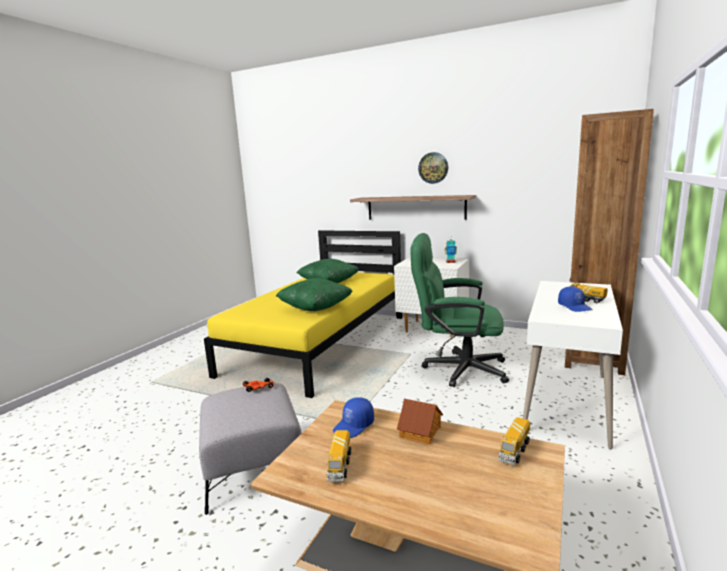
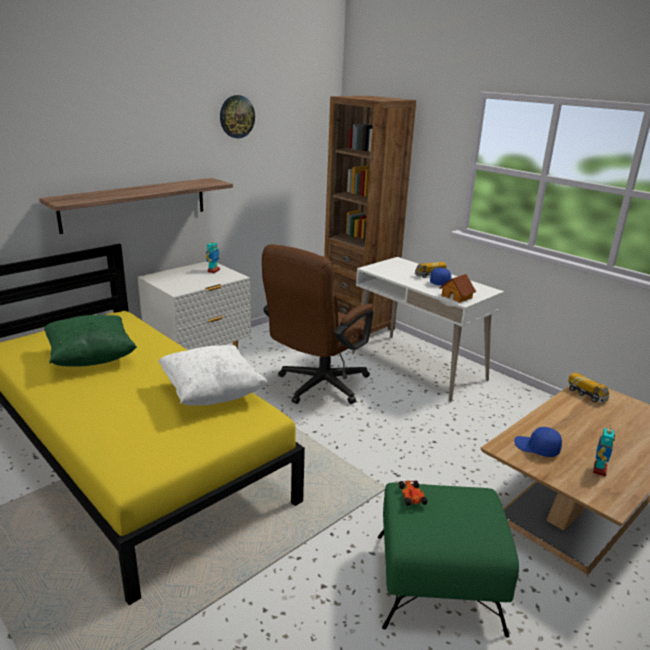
camera: 70 degrees left, 10 degrees up
grey ottoman [199,383,302,515] -> green ottoman [378,482,519,638]
green pillow [276,278,353,311] -> white pillow [158,345,268,406]
toy truck [327,430,351,482] -> toy robot [593,426,615,477]
blue cap [333,397,374,438] -> blue cap turned 150 degrees clockwise [514,427,562,457]
toy house [397,399,443,445] -> toy house moved to [440,274,476,303]
green office chair [410,233,509,387] -> brown office chair [262,244,374,404]
wall clock [418,152,448,184] -> wall clock moved to [220,95,255,138]

